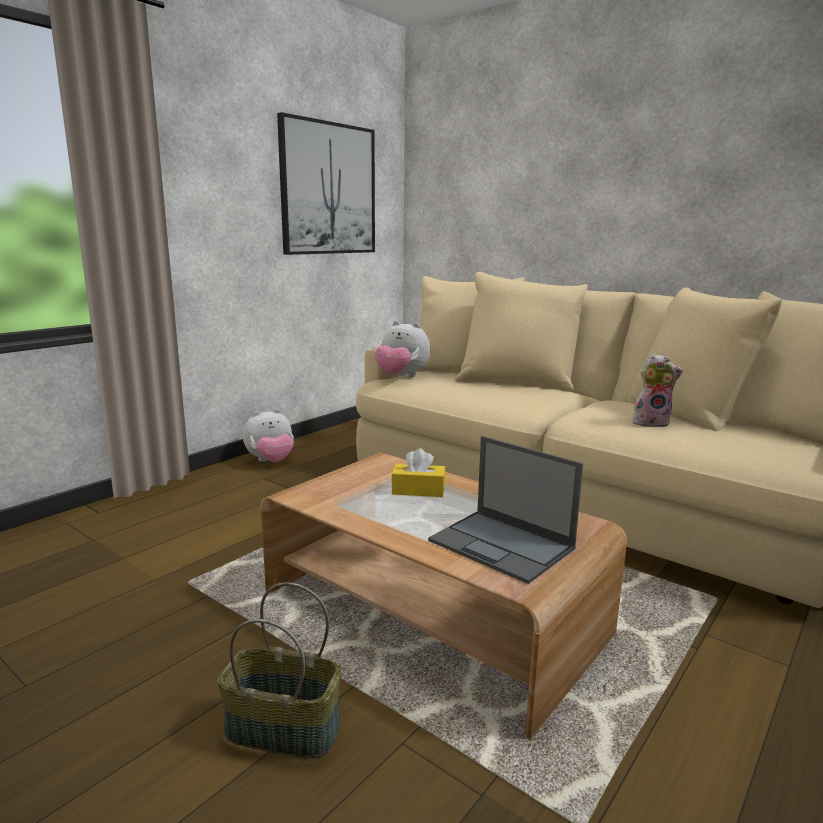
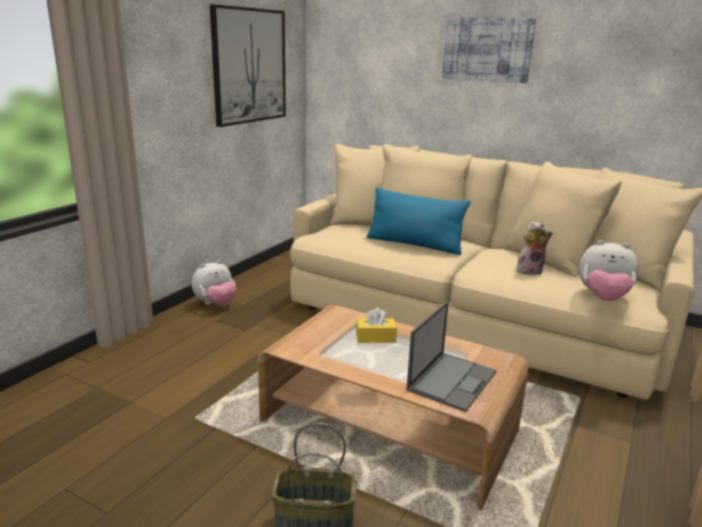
camera: 10 degrees left, 5 degrees up
plush toy [375,321,430,377] -> plush toy moved to [579,240,639,301]
laptop [428,436,583,584] -> laptop turned 90 degrees counterclockwise [406,301,497,412]
none -> blue pillow [367,187,471,255]
none -> picture [442,17,536,83]

